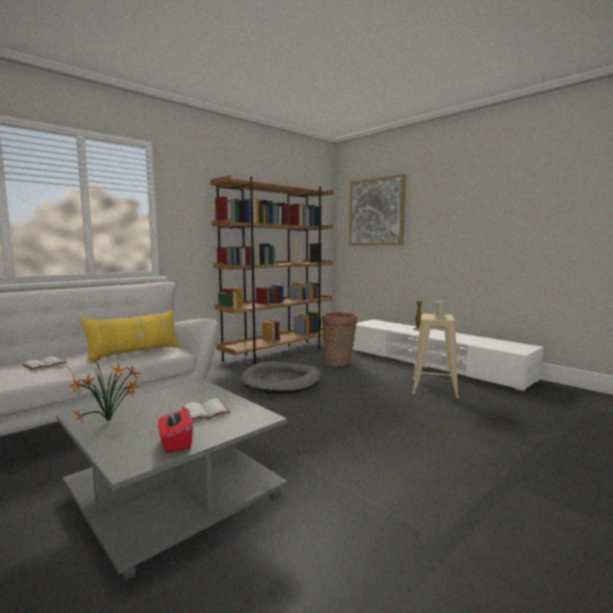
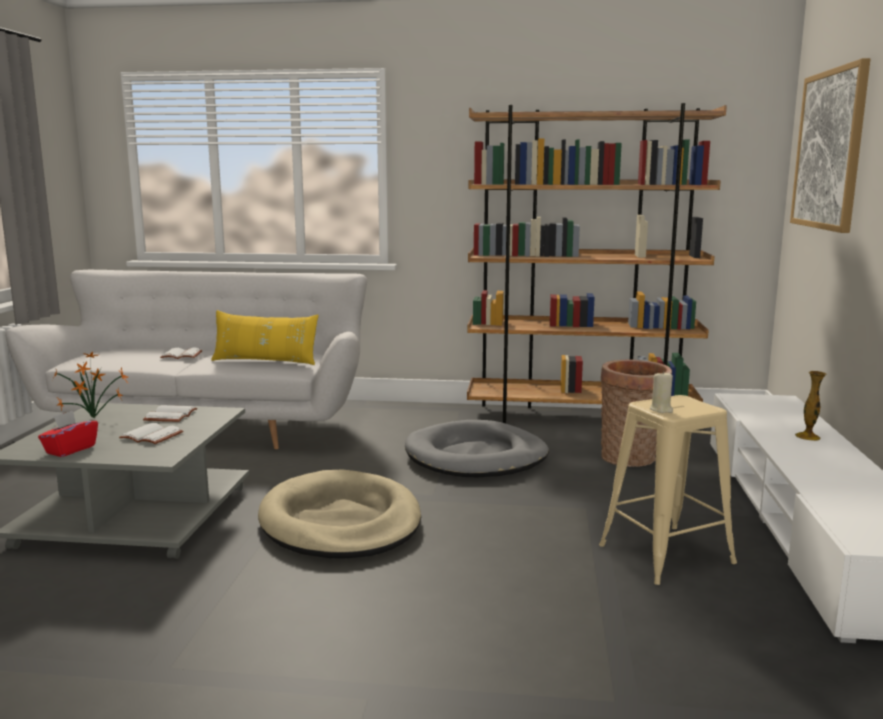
camera: 50 degrees right, 5 degrees up
none -> white book [143,405,197,422]
none -> beige dog bed [258,469,421,559]

